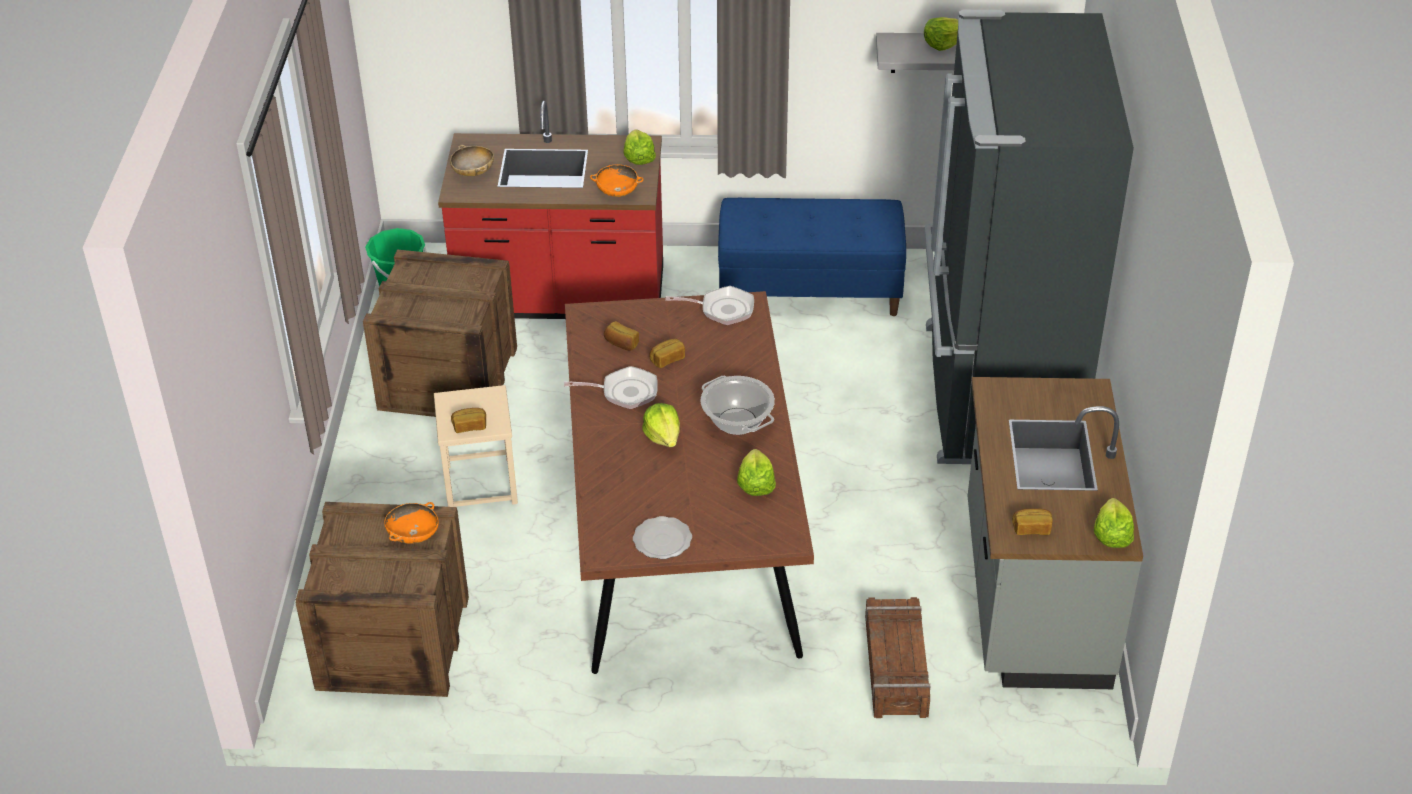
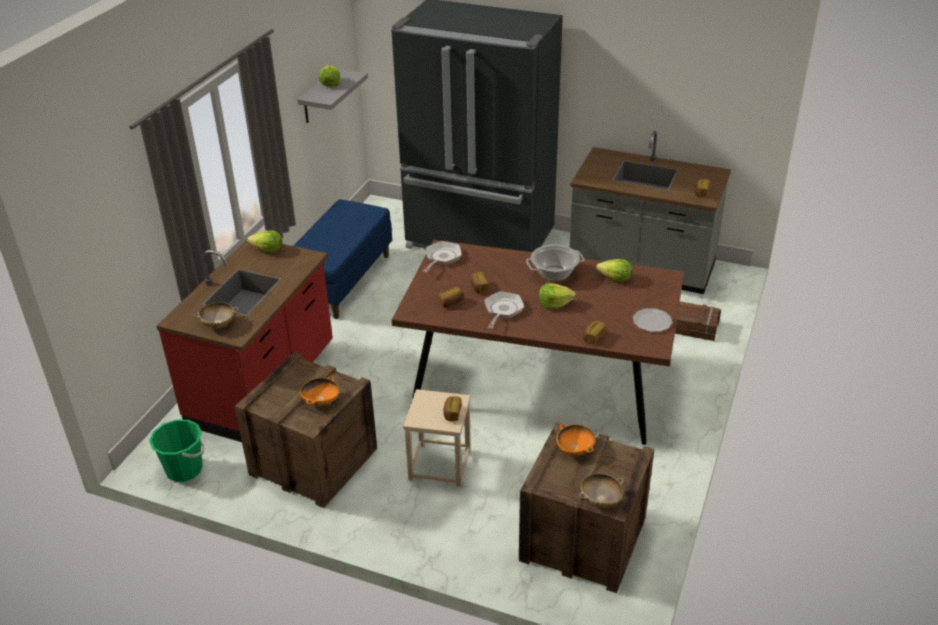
camera: 70 degrees left, 5 degrees down
orange bowl [590,165,644,197] -> orange bowl moved to [300,376,340,406]
lettuce [1094,498,1134,548] -> none
none -> beige bowl [579,474,624,508]
none -> bread [583,321,606,344]

